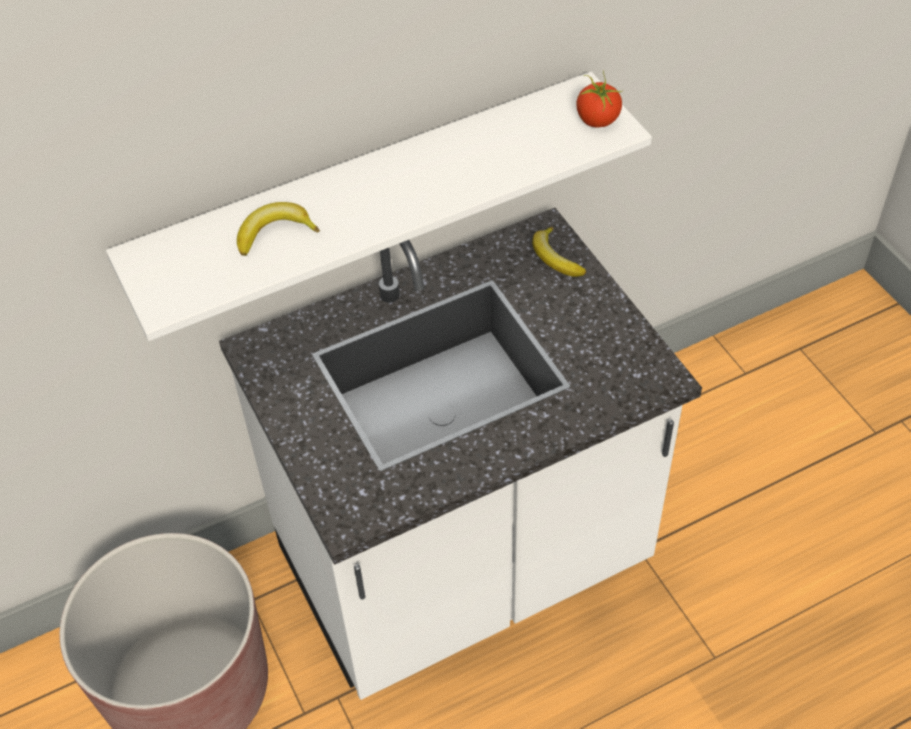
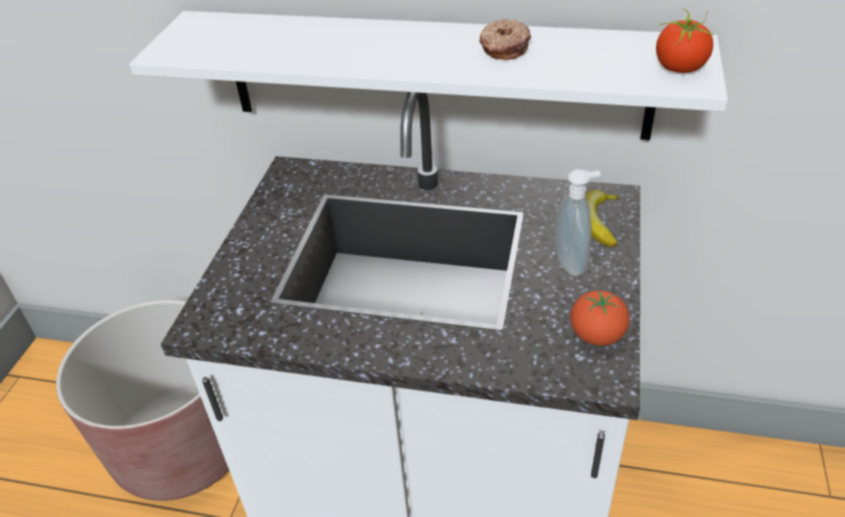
camera: 40 degrees right, 10 degrees down
banana [237,202,320,256] -> none
none -> donut [479,19,531,60]
none -> soap dispenser [555,169,601,276]
none -> tomato [571,290,630,346]

